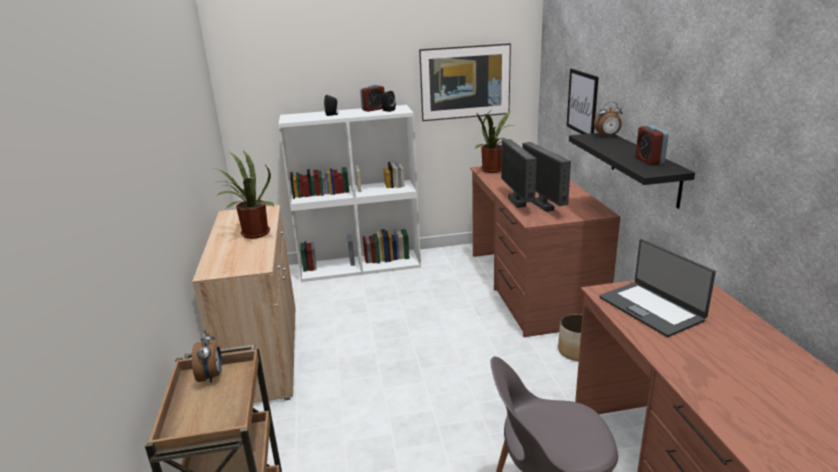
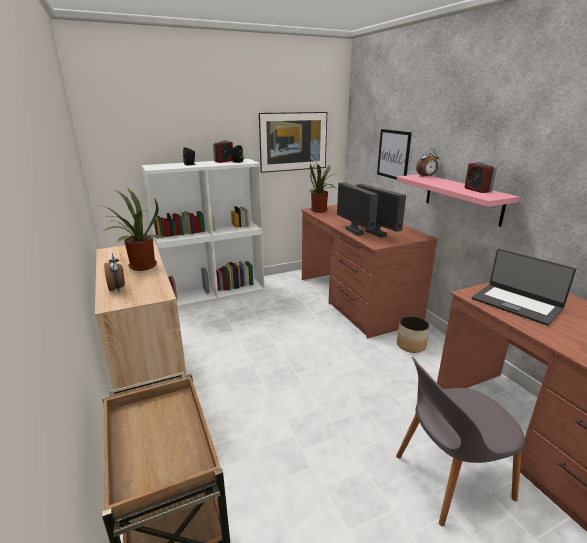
camera: 15 degrees left, 0 degrees up
alarm clock [192,331,222,383] -> alarm clock moved to [104,253,125,291]
black shelf [569,133,695,209] -> pink shelf [397,175,520,227]

